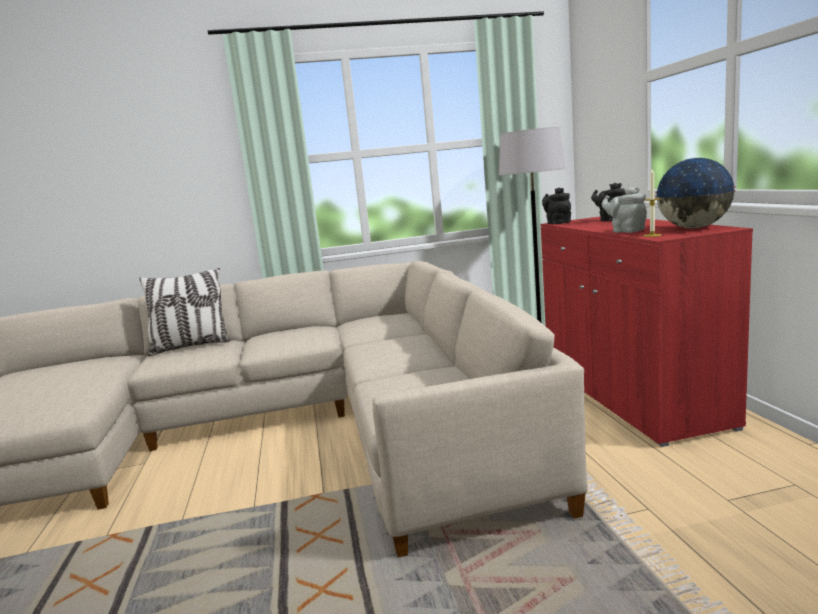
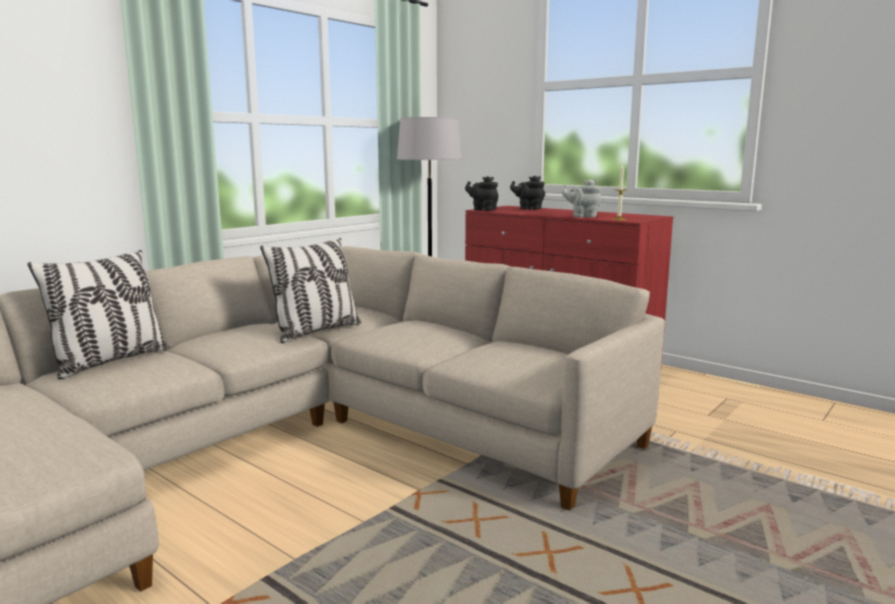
camera: 40 degrees left, 0 degrees up
globe [655,158,736,228] -> none
none -> pillow [260,238,361,343]

